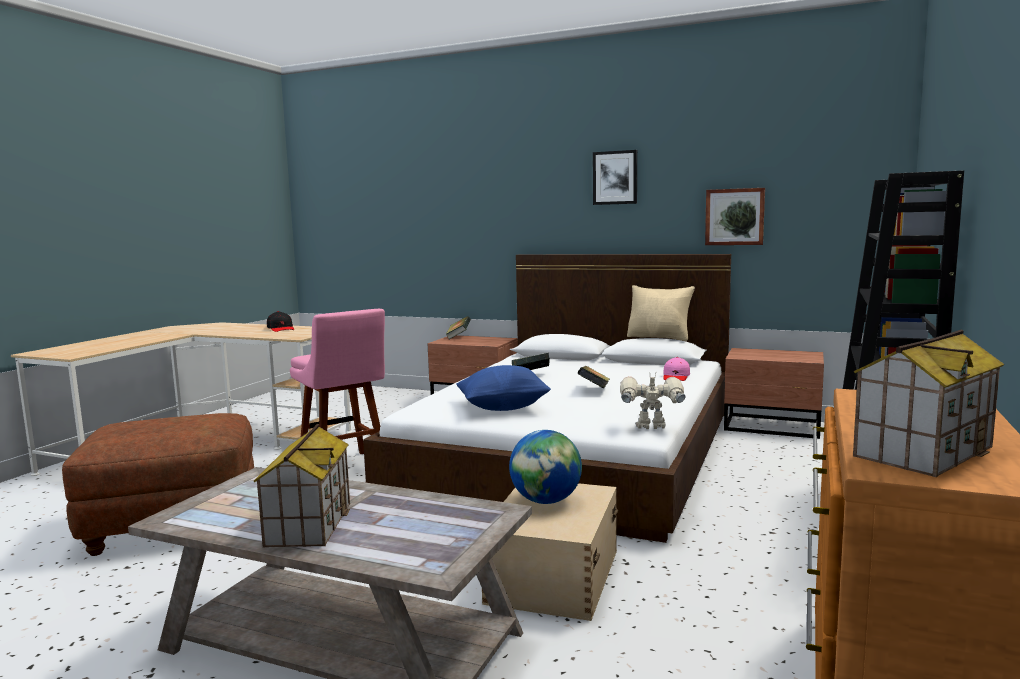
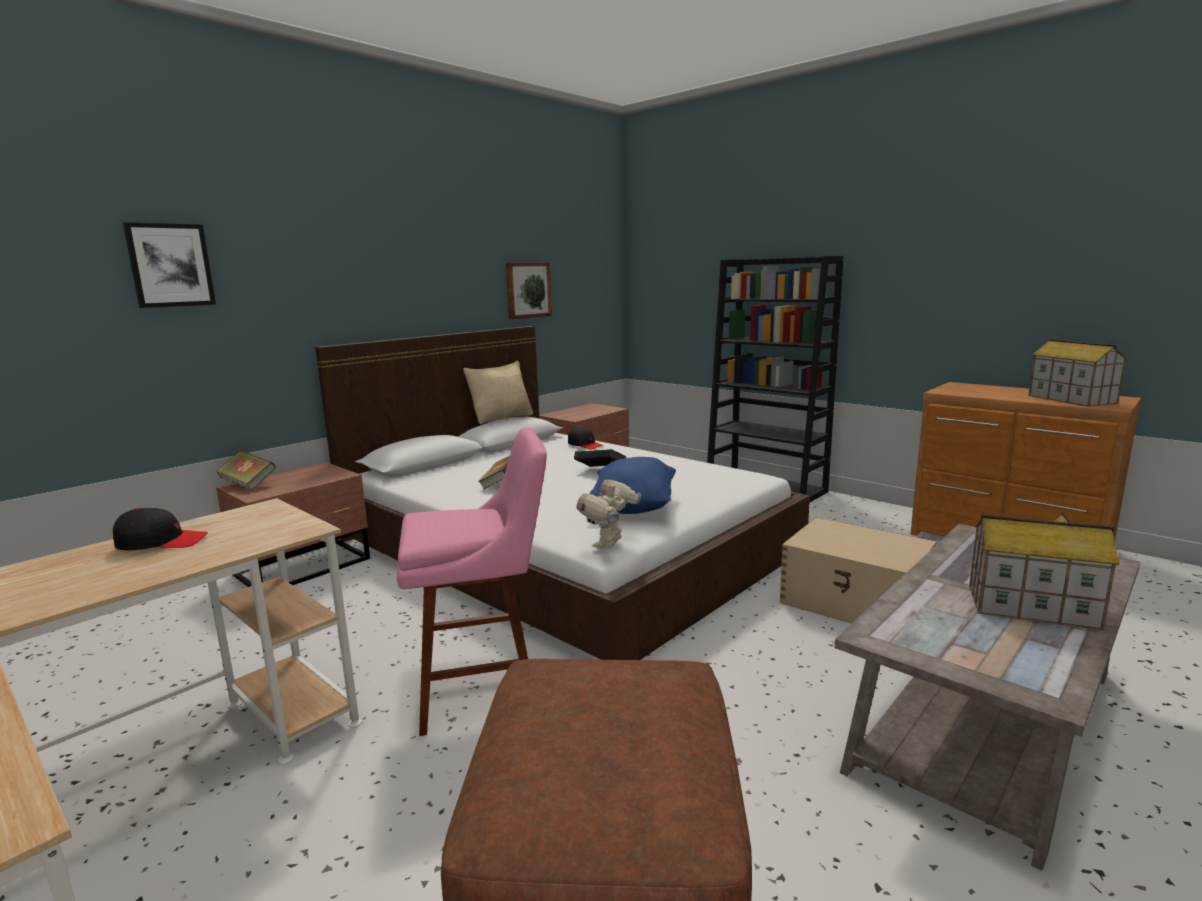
camera: 70 degrees left, 5 degrees up
globe [509,430,582,504] -> none
picture [593,150,637,205] -> picture moved to [123,222,216,308]
toy robot [620,374,685,429] -> toy robot moved to [577,479,641,549]
pink cap [663,357,690,381] -> black cap [568,427,603,450]

